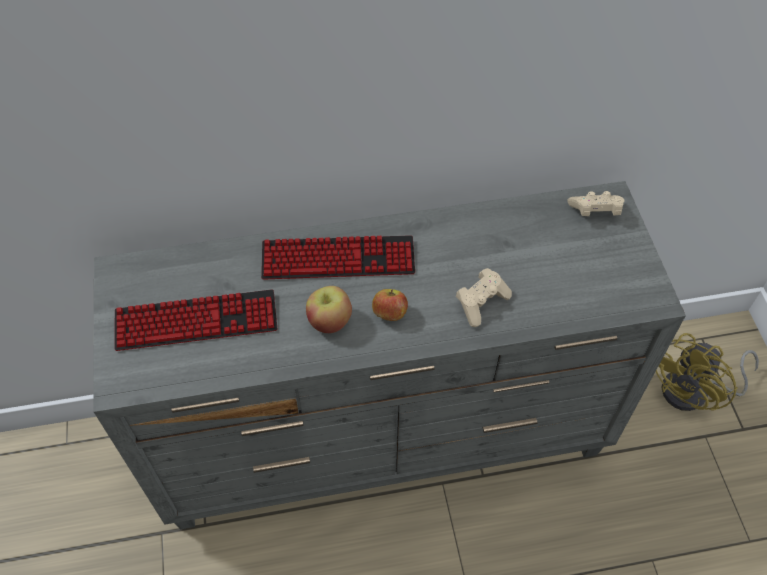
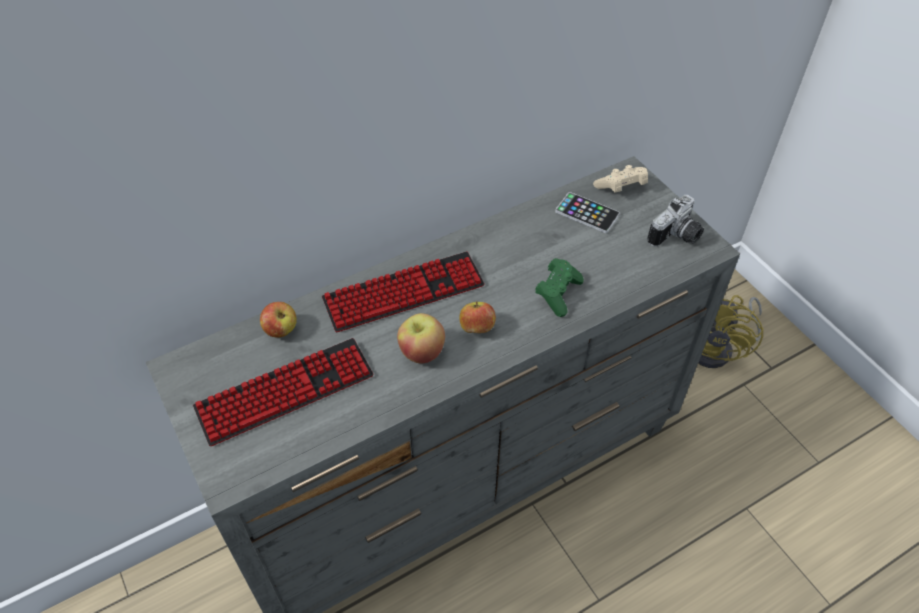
camera: 20 degrees left, 5 degrees down
beige game controller [456,268,512,327] -> green game controller [535,258,584,317]
none -> apple [260,302,297,338]
none -> phone [555,192,620,233]
none -> camera [647,195,704,247]

